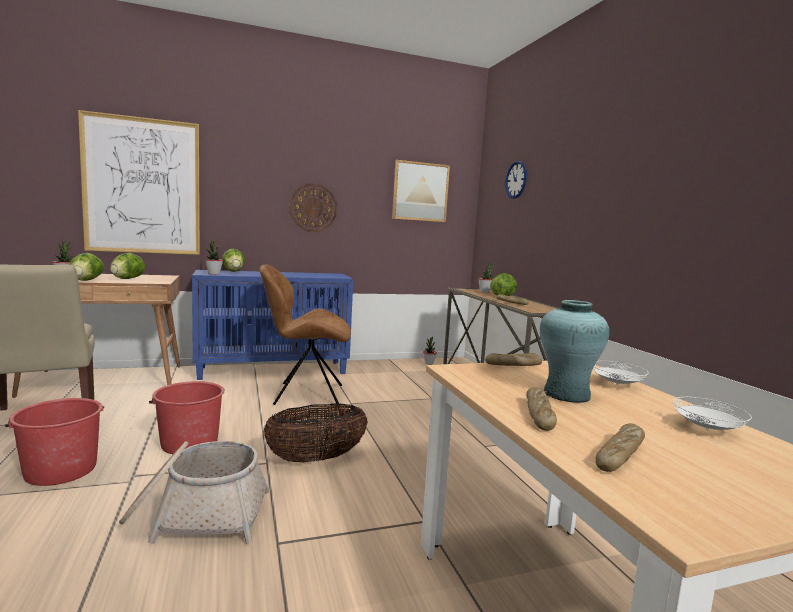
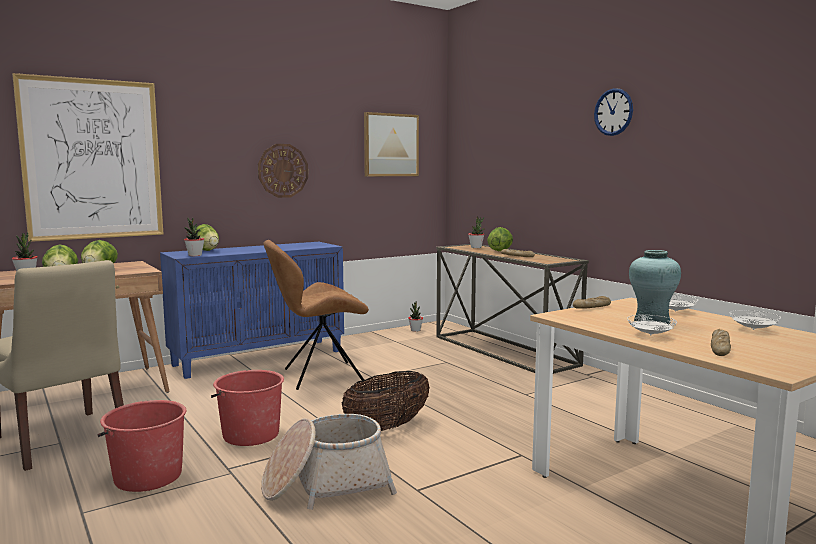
camera: 15 degrees left, 0 degrees up
wall clock [505,161,527,199] -> wall clock moved to [594,88,633,136]
bread [526,387,557,431] -> white plate [627,315,677,335]

